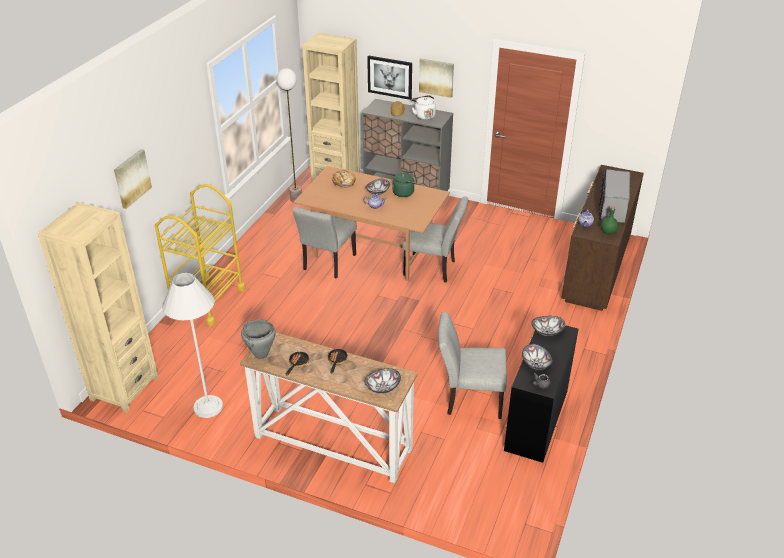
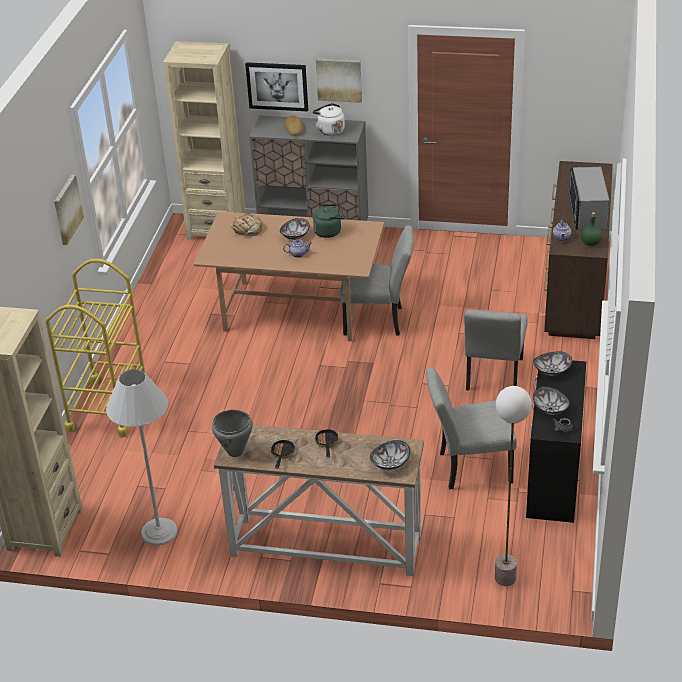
camera: 10 degrees left, 0 degrees up
picture [114,149,152,209] -> picture moved to [54,174,84,245]
floor lamp [276,69,302,203] -> floor lamp moved to [495,386,532,586]
grey chair [293,207,357,279] -> grey chair moved to [464,310,528,391]

